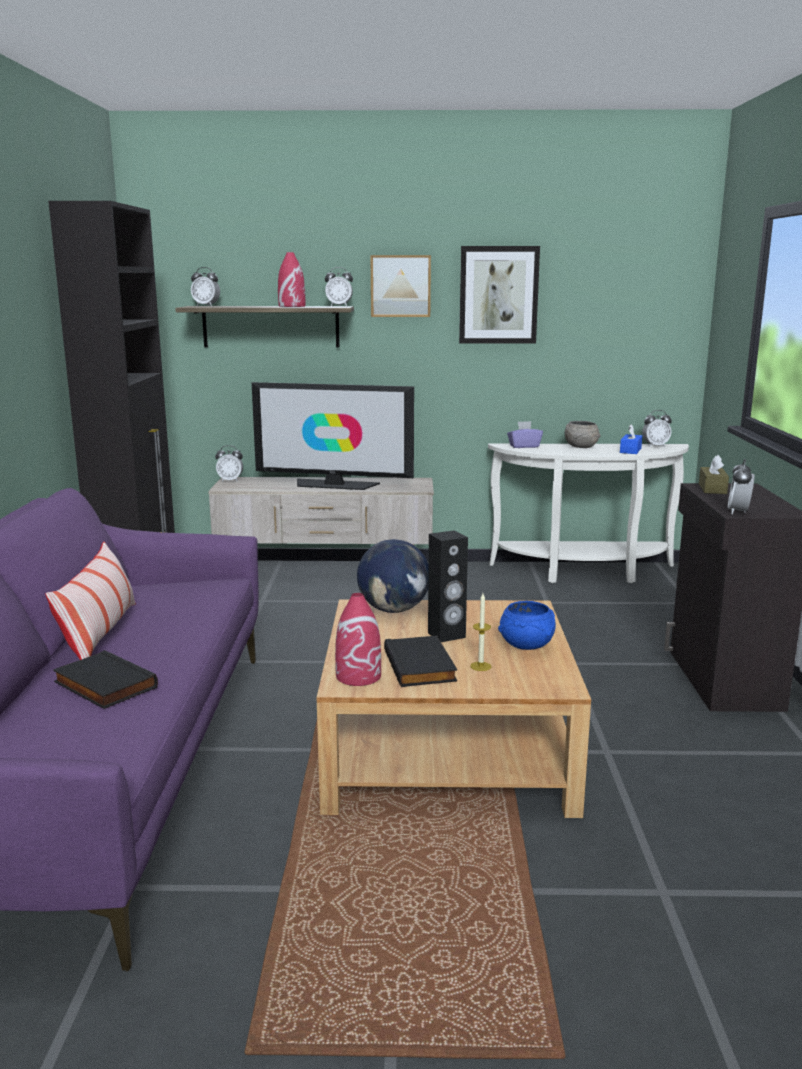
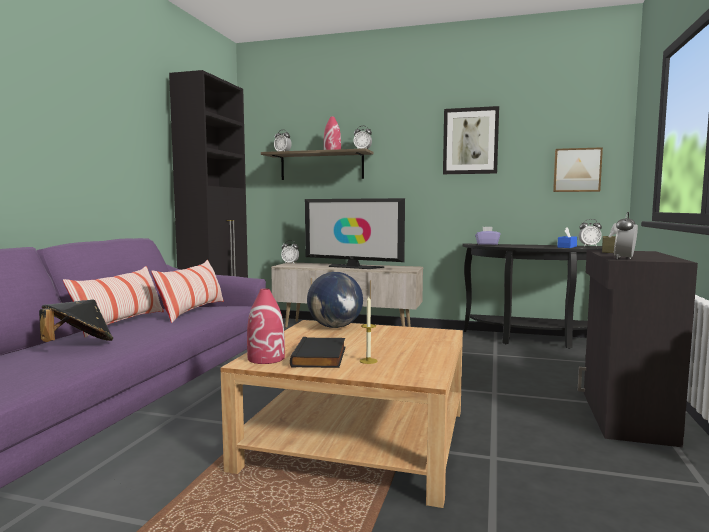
camera: 15 degrees right, 10 degrees down
black book [53,650,158,709] -> black hat [39,300,113,342]
picture [370,255,431,317] -> picture moved to [553,147,603,192]
black speaker [428,530,468,642] -> none
white console table [488,444,689,583] -> black console table [463,243,602,349]
blue bowl [498,601,556,650] -> none
grey bowl [565,421,600,448] -> none
none -> pillow [151,260,224,323]

